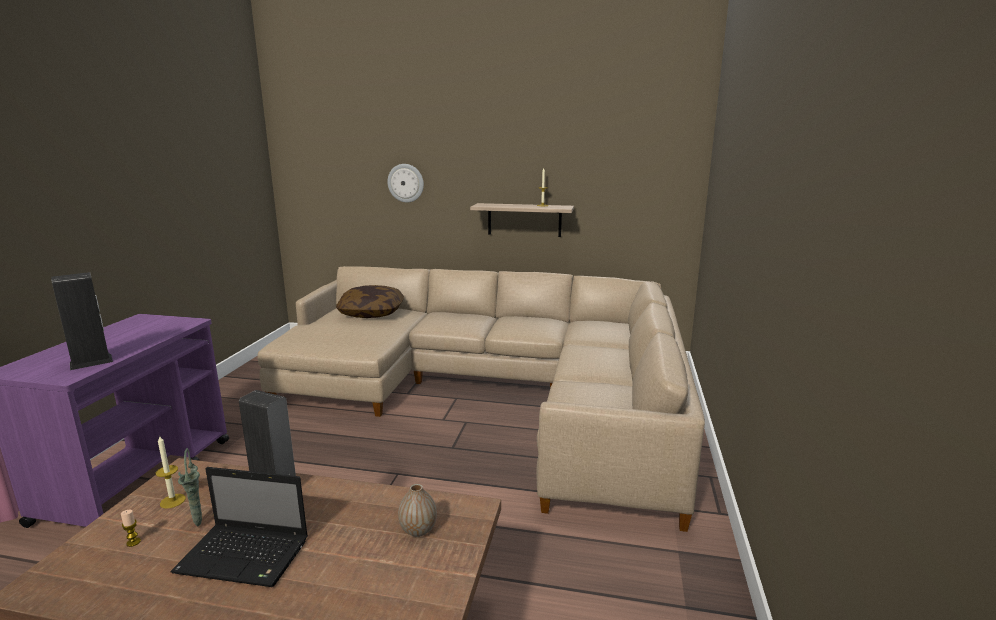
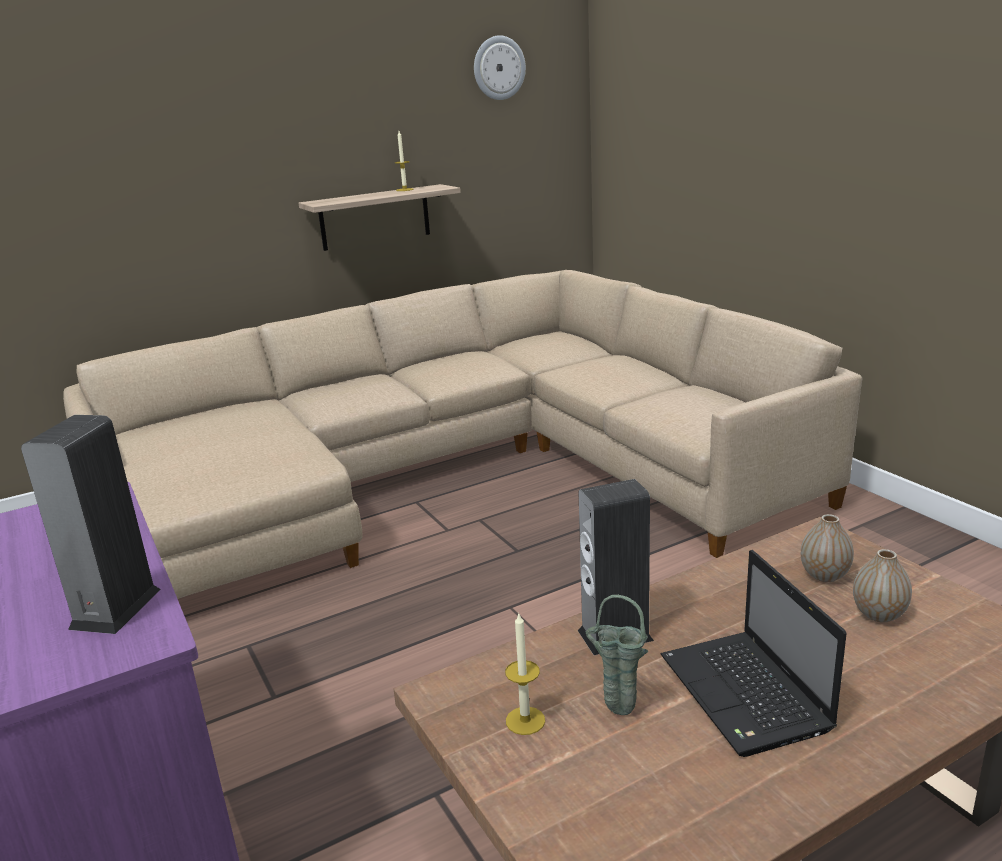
camera: 40 degrees left, 5 degrees up
candle [121,510,141,547] -> none
laptop [170,467,308,587] -> laptop turned 105 degrees clockwise [661,550,847,757]
pillow [336,285,404,318] -> none
wall clock [387,164,424,203] -> wall clock moved to [474,35,526,100]
none -> vase [853,549,912,623]

